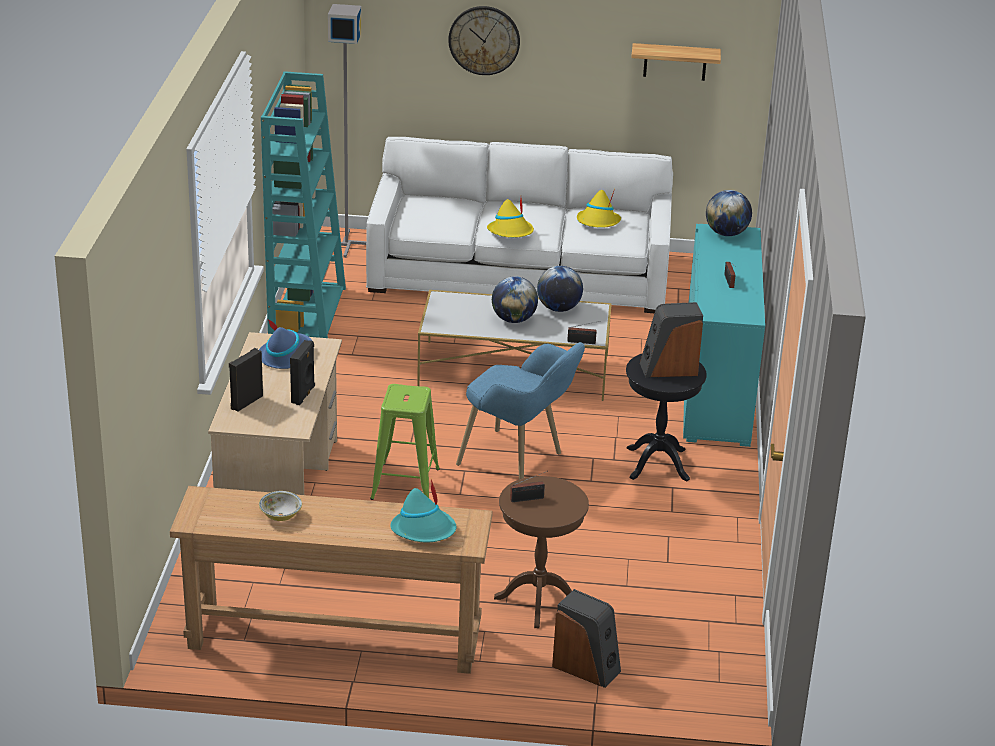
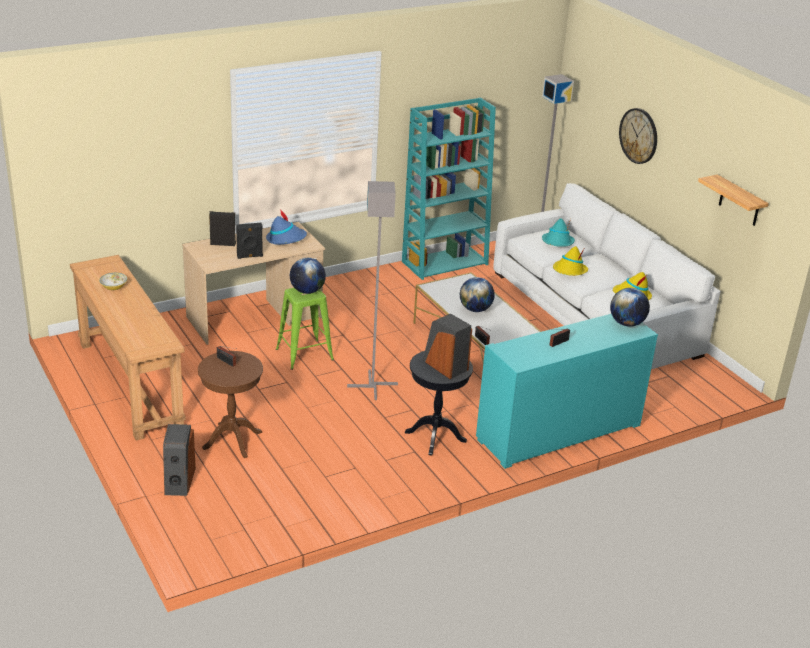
camera: 55 degrees right, 0 degrees up
turquoise hat [390,479,457,543] -> turquoise hat moved to [542,218,575,247]
blue armchair [456,342,585,479] -> grey floor lamp [347,181,398,400]
globe [537,266,583,312] -> globe moved to [290,258,326,294]

